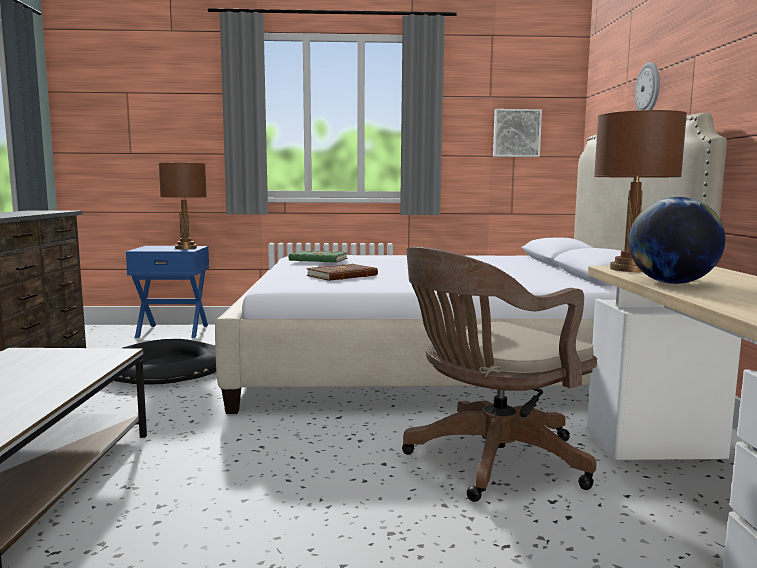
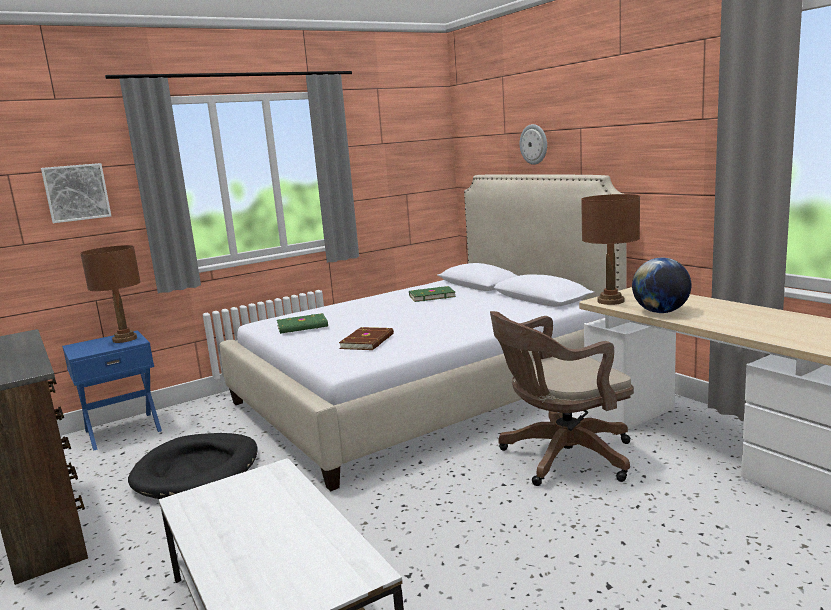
camera: 30 degrees left, 5 degrees up
brown office chair [402,247,597,502] -> brown office chair turned 45 degrees clockwise [490,311,634,486]
picture [493,109,542,157] -> picture moved to [41,163,111,223]
none -> green book [409,286,456,302]

